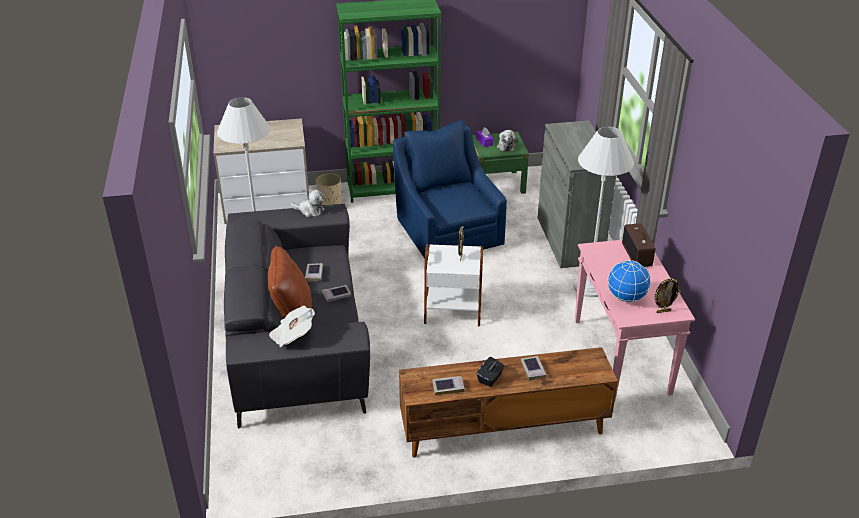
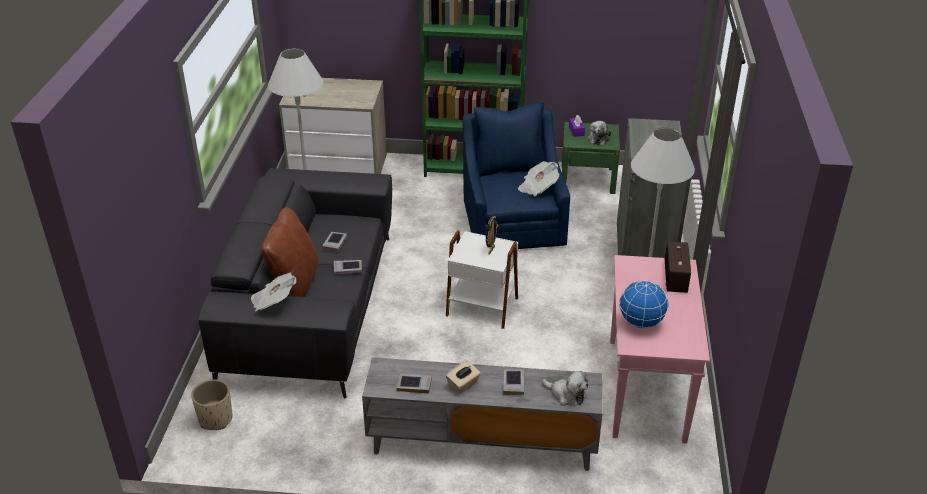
camera: 15 degrees right, 0 degrees up
plush toy [291,190,324,217] -> plush toy moved to [542,371,588,406]
beige planter [316,173,341,205] -> beige planter moved to [191,379,233,430]
brown tv stand [399,347,618,458] -> grey tv stand [362,357,603,471]
black tissue box [477,357,505,387] -> beige tissue box [446,361,481,393]
picture frame [654,278,680,313] -> none
none -> newspaper [518,161,559,196]

